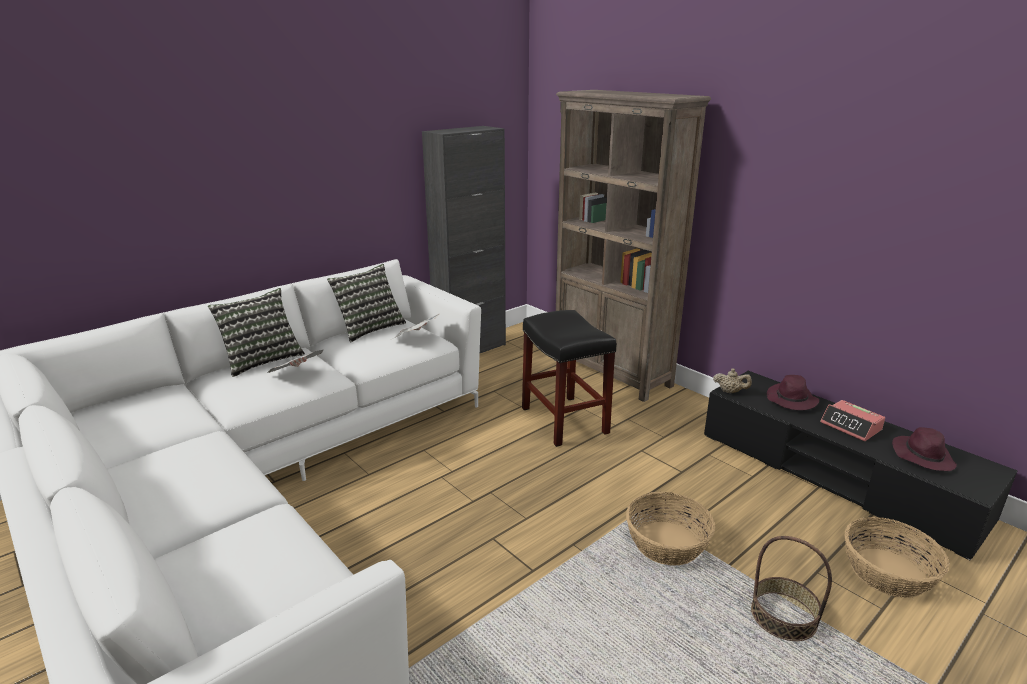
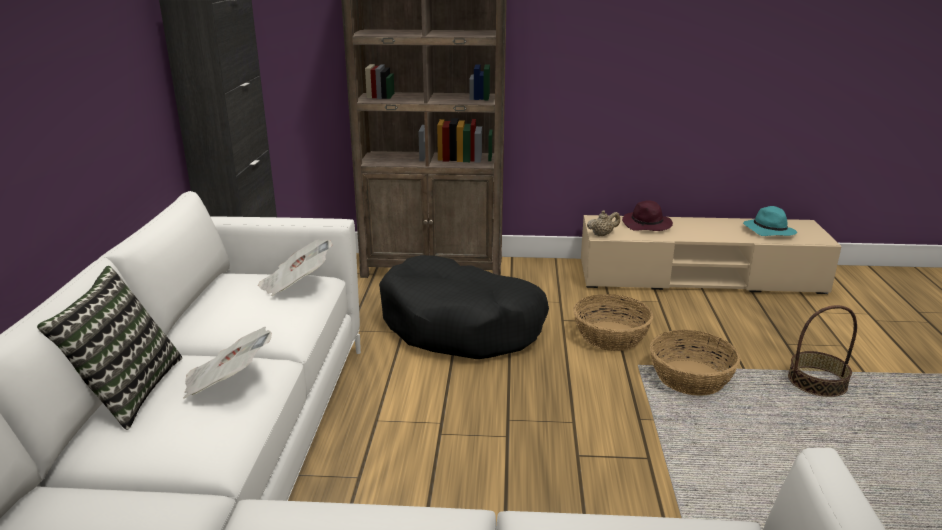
camera: 45 degrees left, 0 degrees up
pillow [327,264,406,342] -> none
black stool [522,310,616,447] -> black dog bed [379,255,549,359]
black tv stand [704,371,1018,560] -> beige tv stand [581,215,841,294]
alarm clock [820,400,885,441] -> none
basket [844,517,950,598] -> basket moved to [573,294,653,351]
purple hat [892,427,957,471] -> turquoise hat [743,206,797,236]

